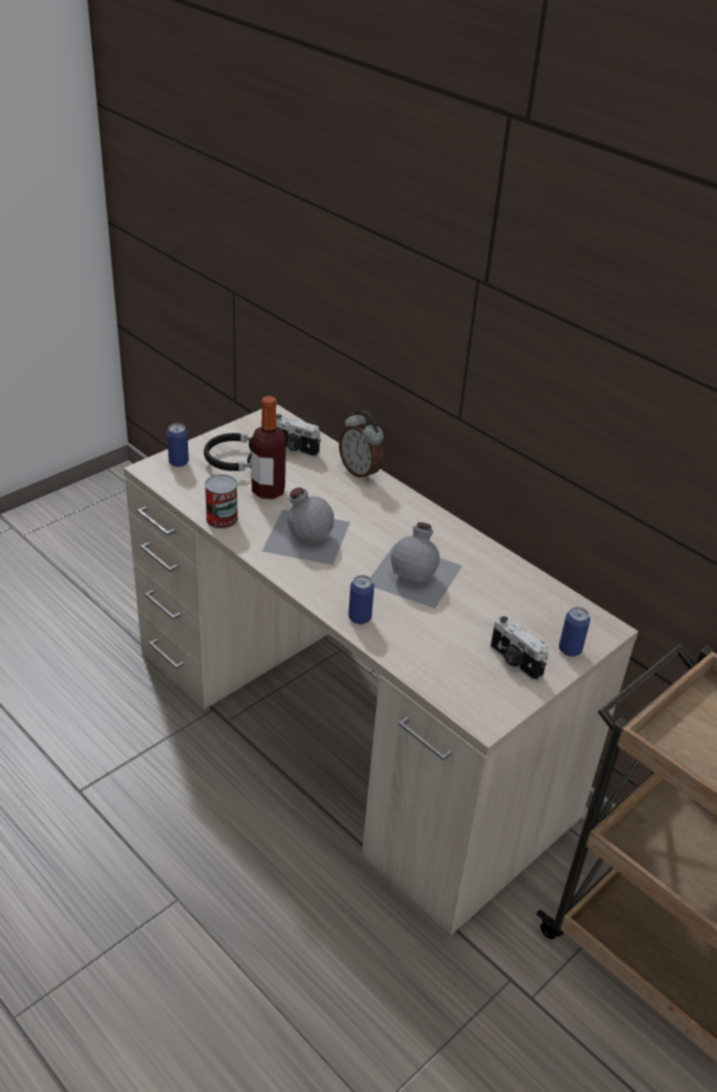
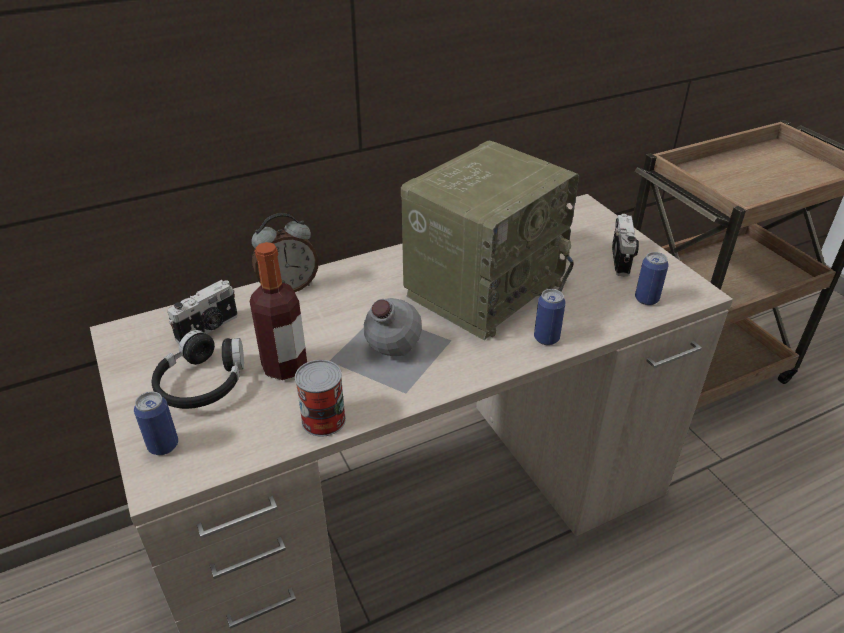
camera: 70 degrees left, 0 degrees up
grey bottle [370,522,462,608] -> radio [401,141,579,340]
camera [490,616,549,681] -> camera turned 60 degrees counterclockwise [612,214,639,277]
can [559,607,590,657] -> can moved to [635,252,669,305]

